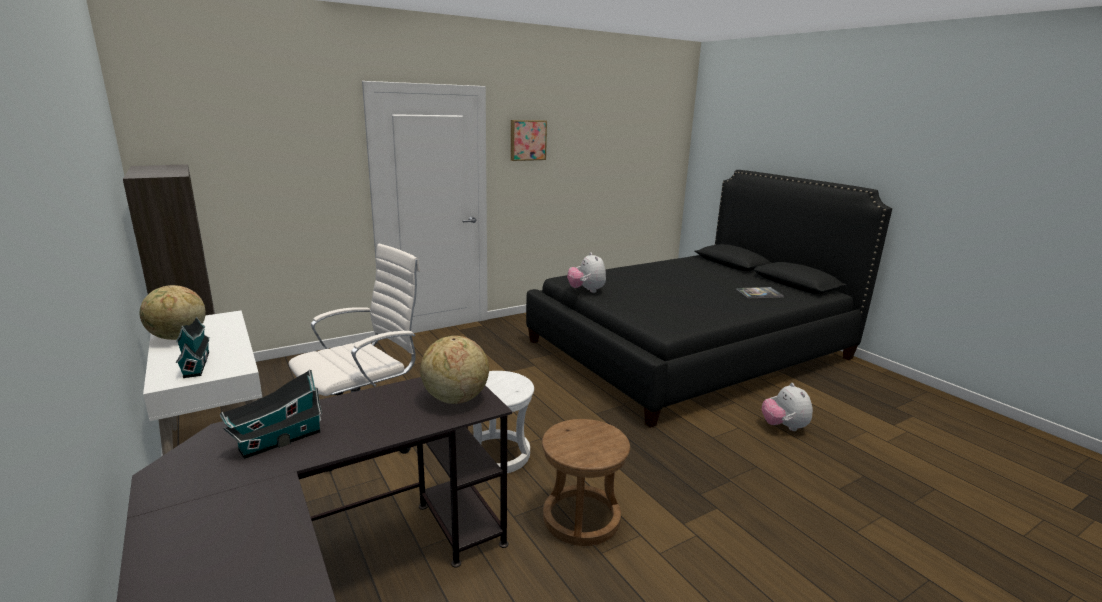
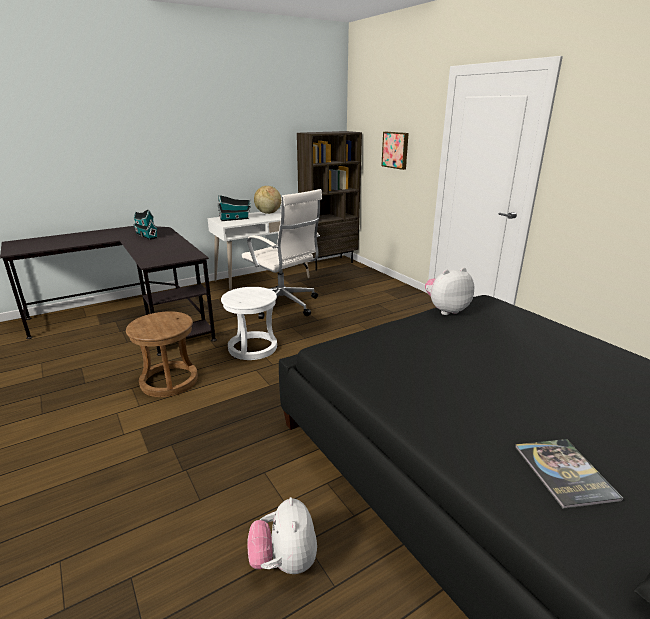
camera: 90 degrees right, 5 degrees up
globe [420,336,489,404] -> none
picture [511,120,547,161] -> picture moved to [381,132,409,170]
plush toy [762,383,813,431] -> plush toy turned 90 degrees counterclockwise [247,497,317,574]

